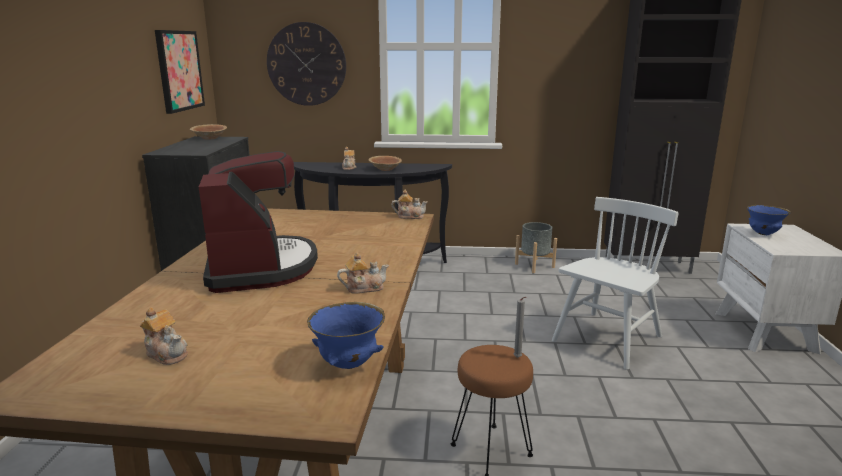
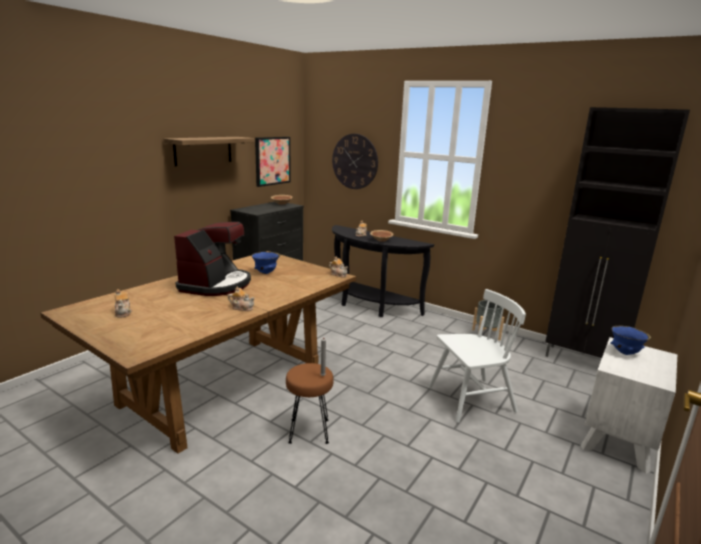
camera: 30 degrees right, 0 degrees up
blue bowl [307,302,385,369] -> blue bowl moved to [251,252,280,274]
none -> shelf [164,137,255,166]

